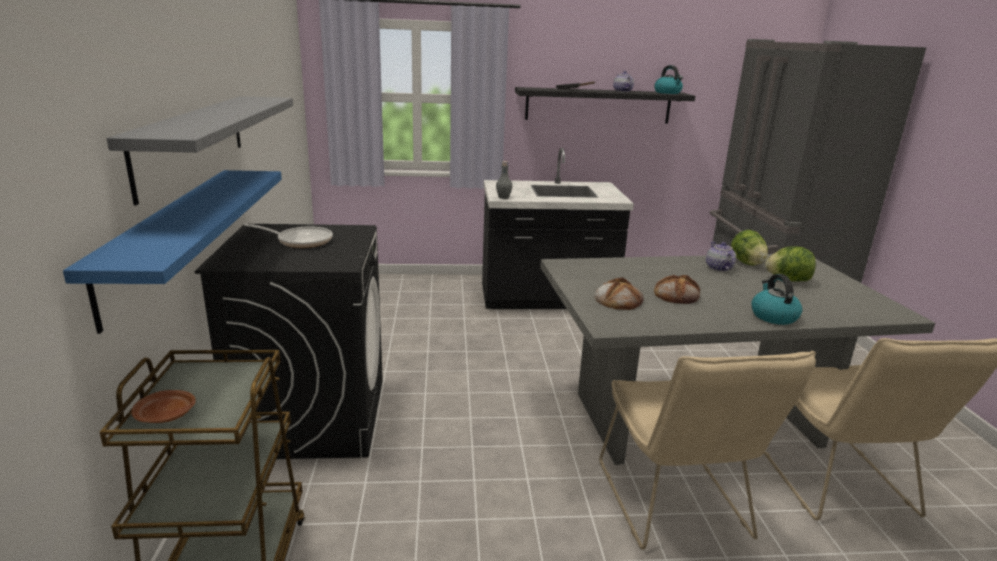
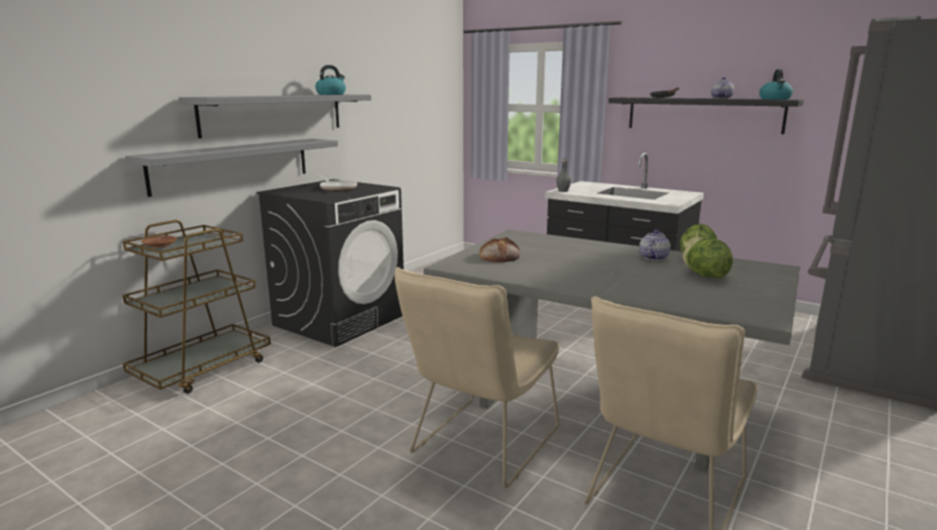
camera: 40 degrees right, 5 degrees down
blue shelf [63,170,282,334] -> grey shelf [125,139,338,197]
bread [654,275,700,304] -> none
kettle [751,274,802,325] -> kettle moved to [315,65,346,95]

